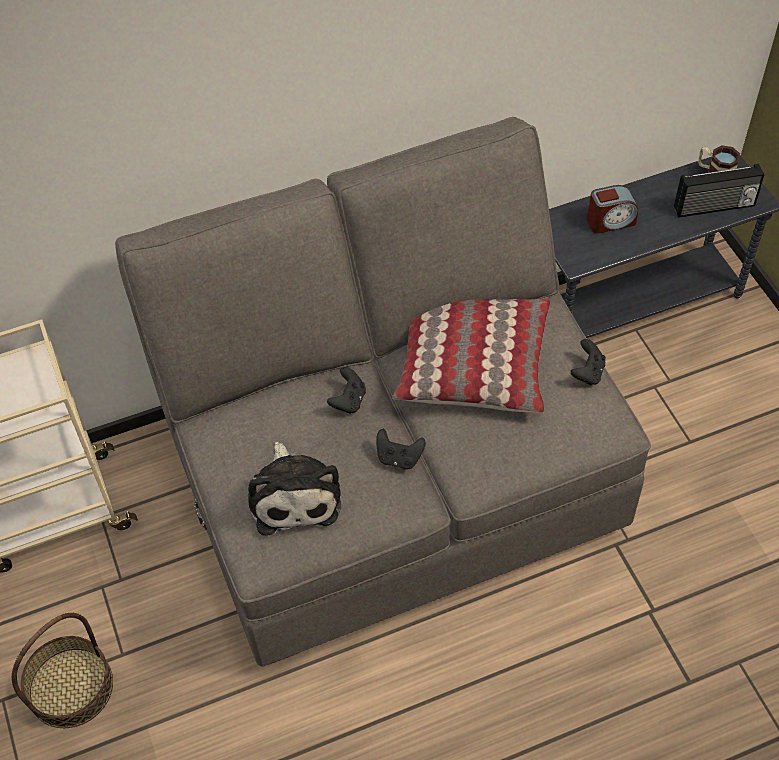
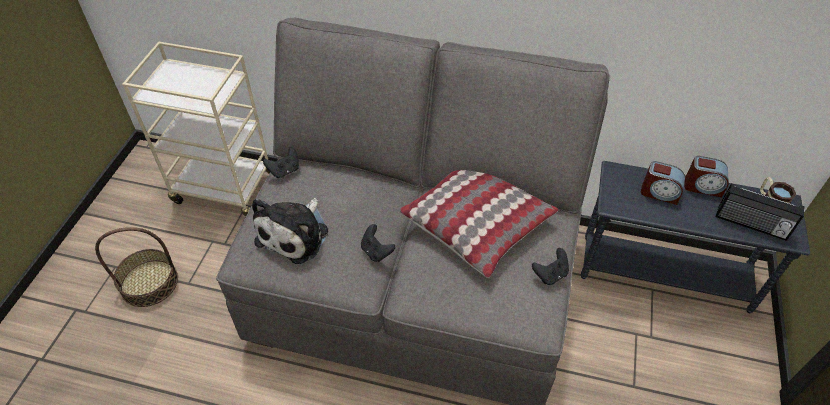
camera: 35 degrees right, 5 degrees down
black game controller [327,367,366,414] -> black game controller moved to [263,147,299,178]
none -> alarm clock [684,156,729,197]

